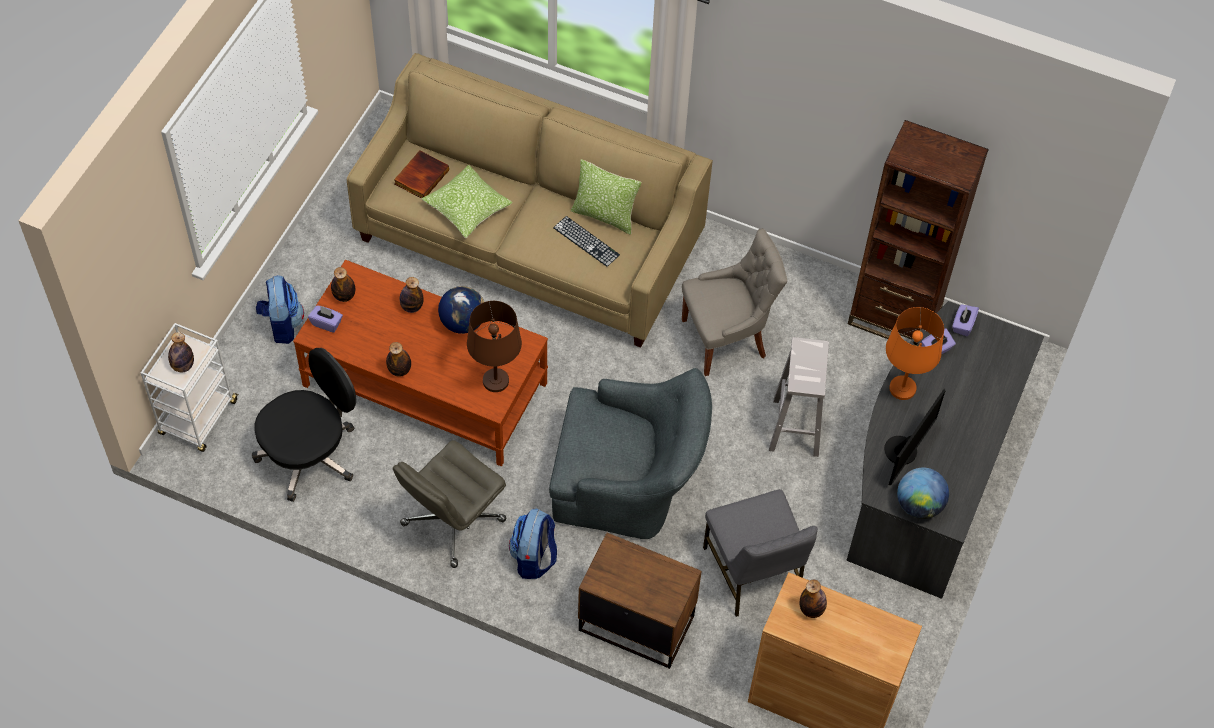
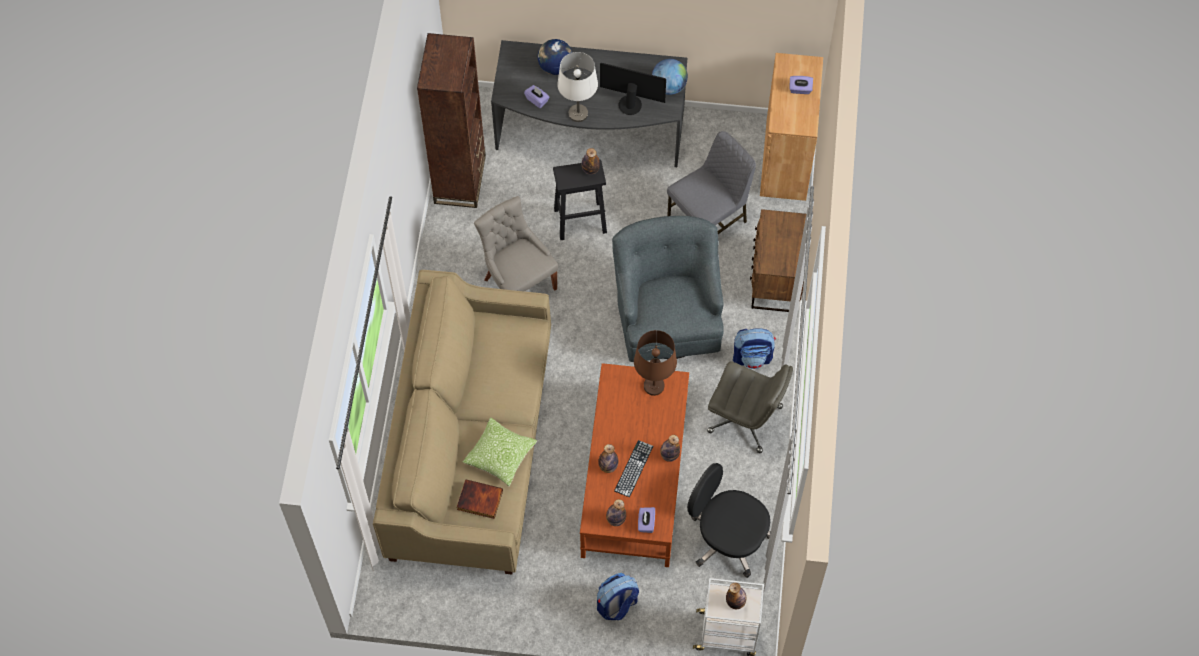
camera: 105 degrees left, 5 degrees up
globe [438,286,484,334] -> globe moved to [538,39,572,75]
keyboard [553,216,620,267] -> keyboard moved to [614,440,653,497]
pillow [571,159,641,235] -> none
white stool [769,337,829,457] -> black stool [553,160,607,240]
bottle [800,580,827,618] -> bottle moved to [581,148,600,174]
orange table lamp [886,307,944,400] -> white table lamp [557,52,598,122]
purple tissue box [952,304,979,336] -> purple tissue box moved to [789,76,813,94]

